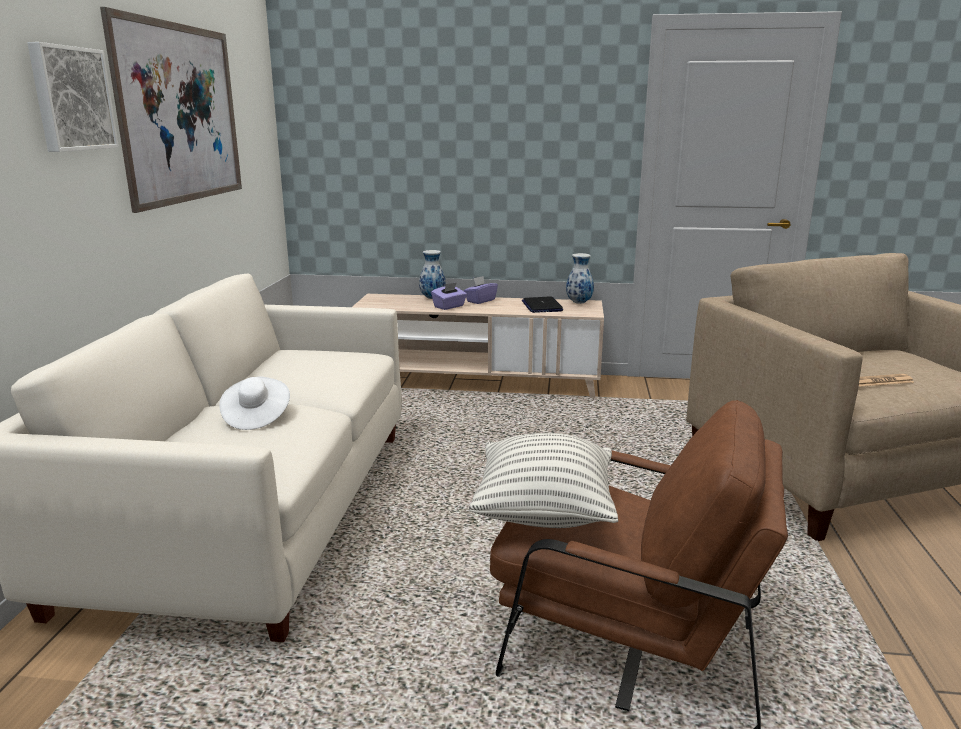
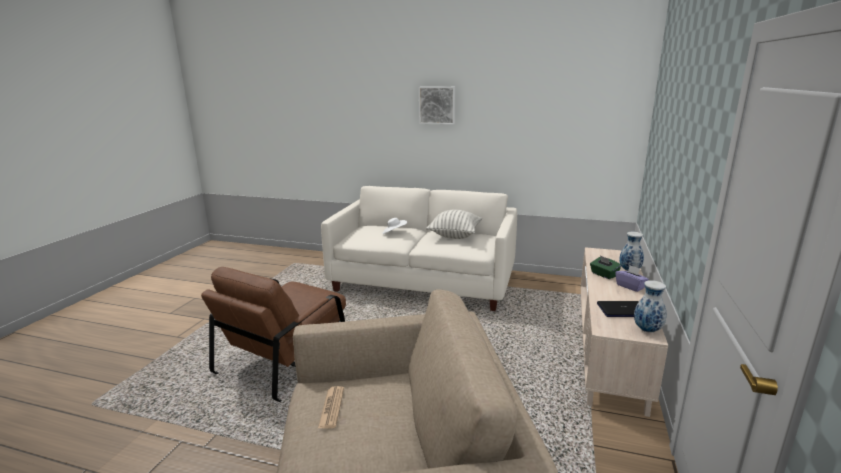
camera: 100 degrees right, 0 degrees up
picture [100,7,242,213] -> none
purple tissue box [431,282,467,310] -> green tissue box [590,256,621,279]
pillow [469,433,618,528] -> pillow moved to [426,210,482,239]

